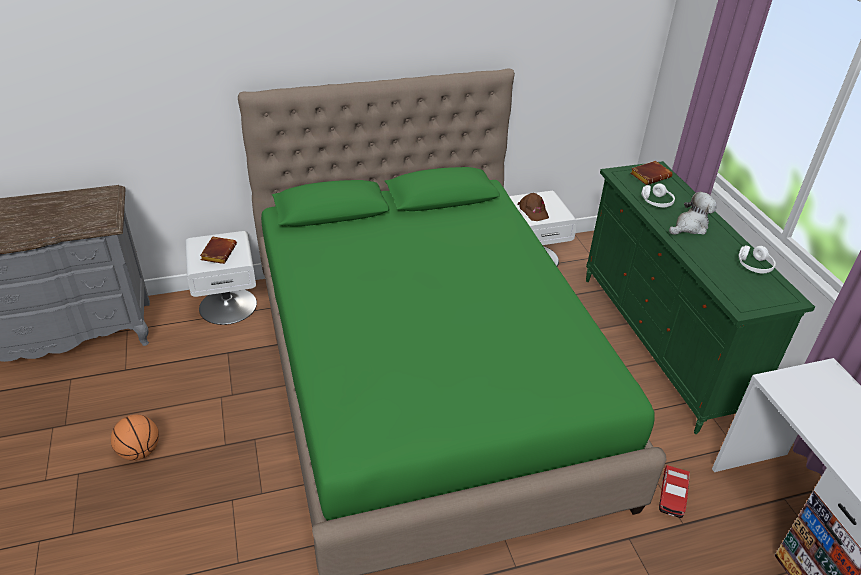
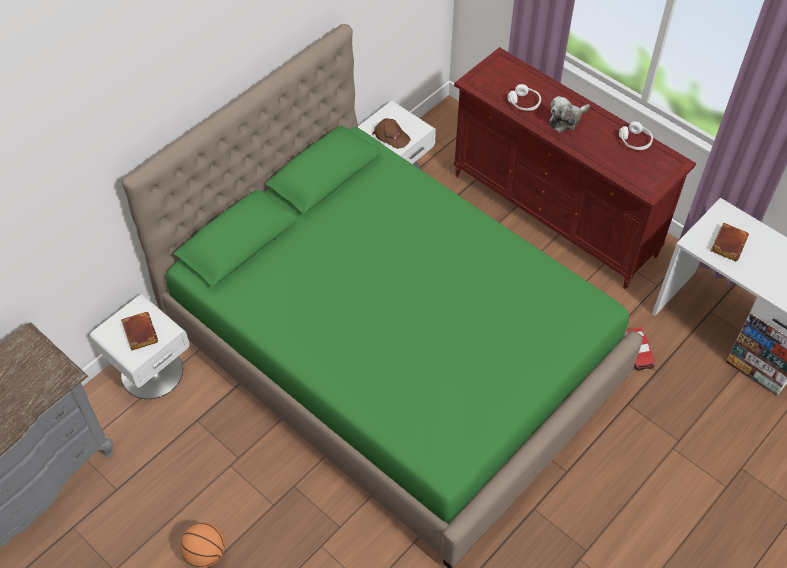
camera: 30 degrees left, 15 degrees up
green dresser [586,161,815,434] -> red dresser [454,47,696,289]
brown book [631,161,672,185] -> brown book moved to [711,223,749,261]
plush toy [669,192,717,235] -> plush toy turned 150 degrees counterclockwise [549,96,590,133]

